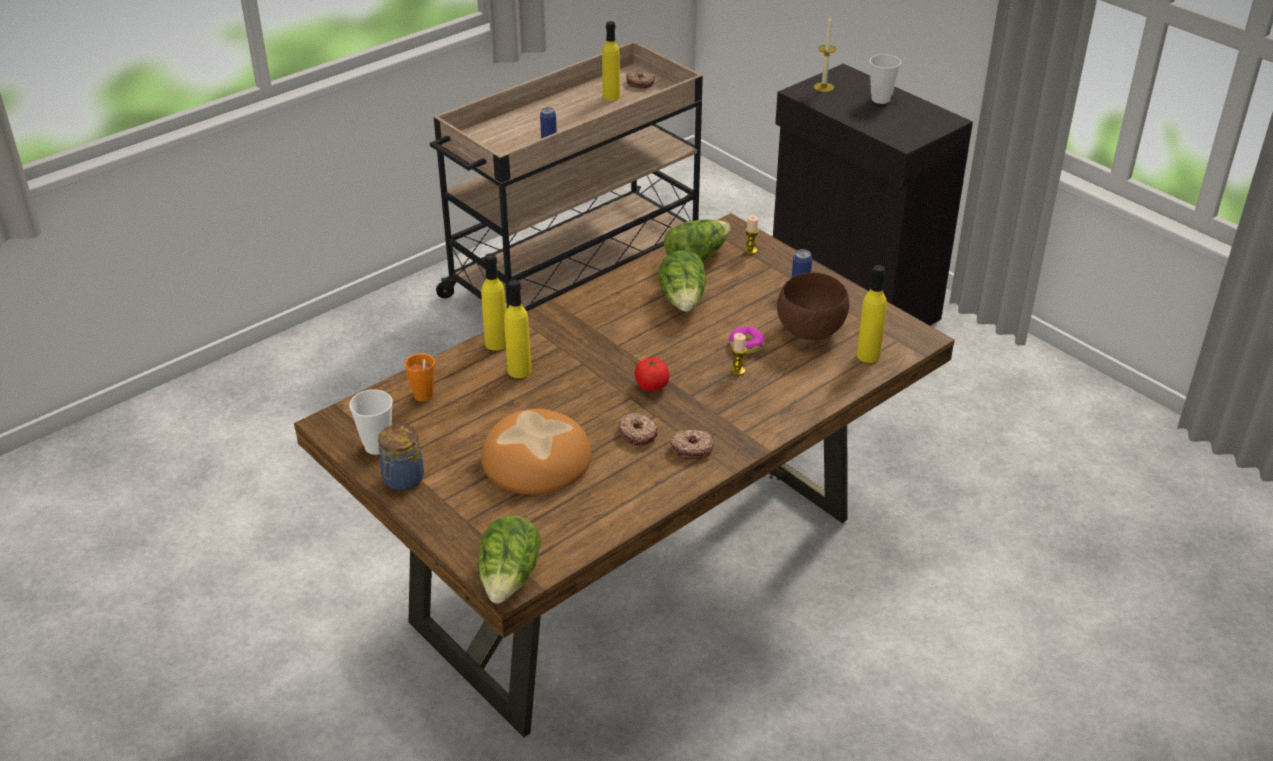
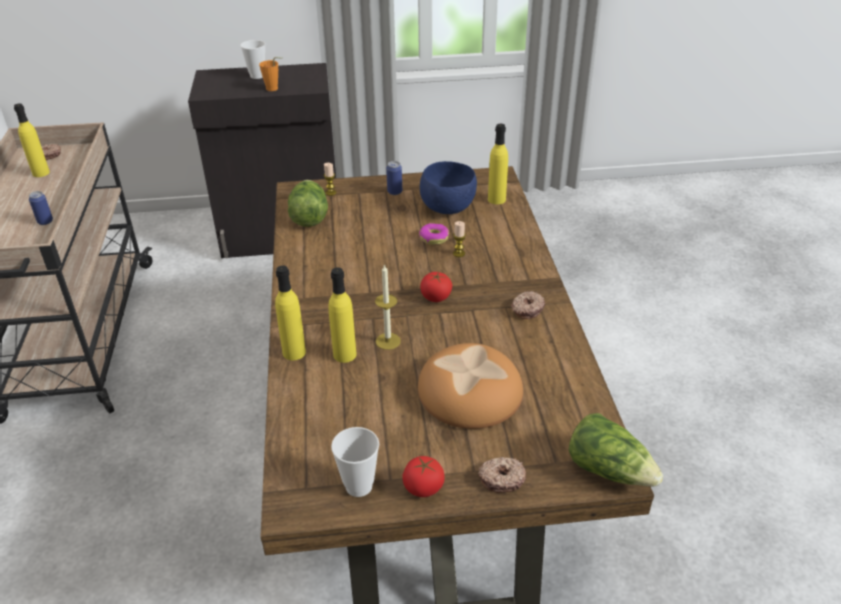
camera: 55 degrees left, 0 degrees up
jar [378,424,424,491] -> tomato [402,456,445,497]
orange cup [404,353,435,402] -> orange cup moved to [259,57,283,91]
donut [618,413,658,445] -> donut moved to [478,457,526,493]
lettuce [658,250,706,312] -> none
brown bowl [777,272,849,340] -> blue bowl [420,161,477,214]
candle [814,16,836,92] -> candle moved to [375,264,401,350]

